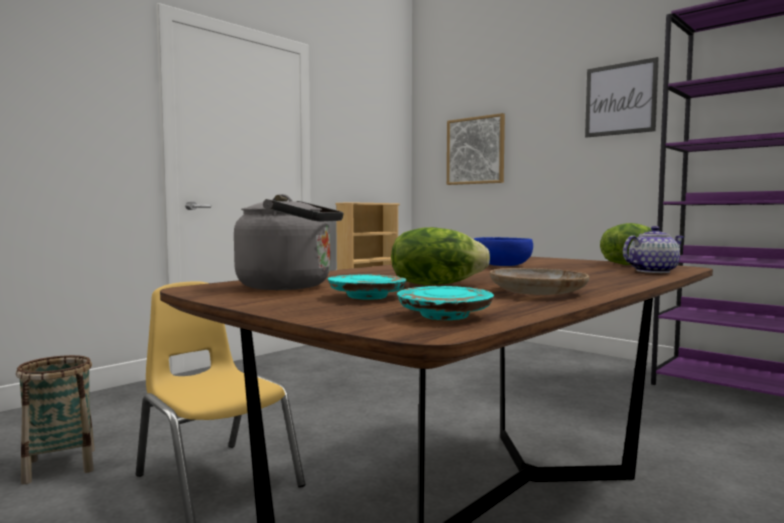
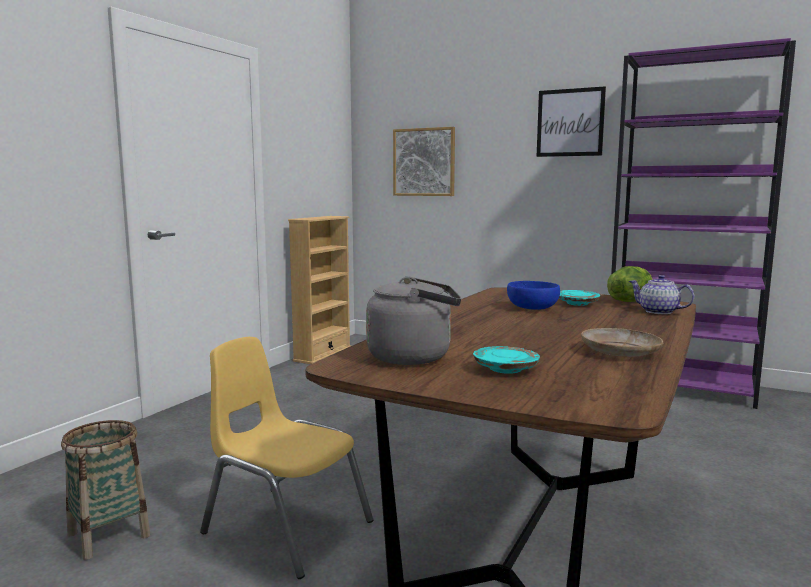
camera: 15 degrees left, 5 degrees up
lettuce [391,227,490,285] -> none
turquoise plate [397,286,494,320] -> turquoise plate moved to [559,290,600,306]
teapot [623,226,684,273] -> teapot turned 105 degrees counterclockwise [629,275,694,314]

